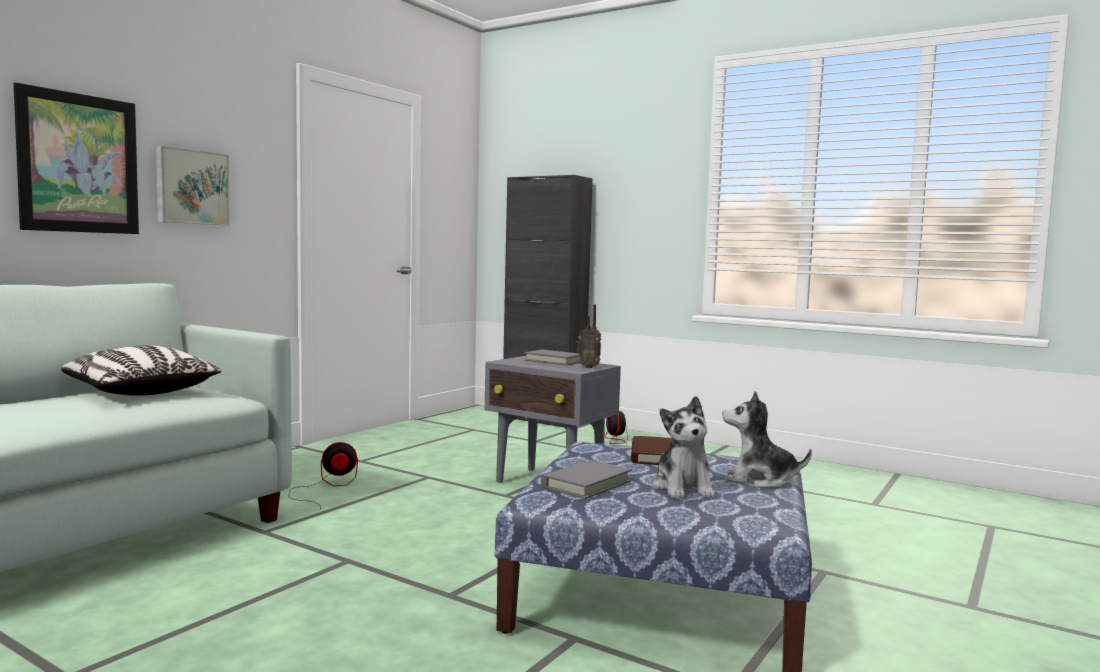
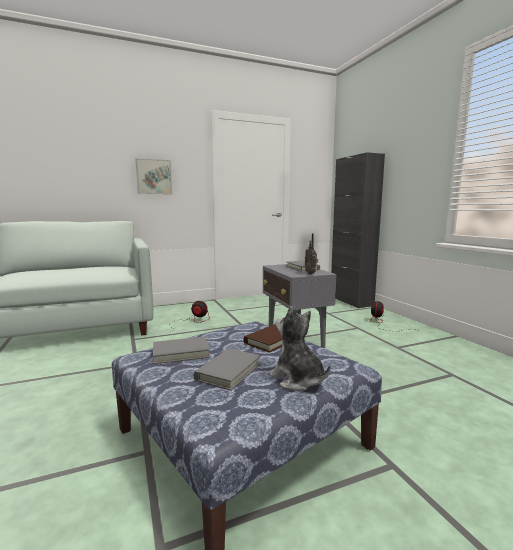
camera: 35 degrees right, 5 degrees up
picture [13,82,139,234] -> none
pillow [61,345,222,396] -> none
plush toy [653,396,715,498] -> grey book [194,349,261,391]

